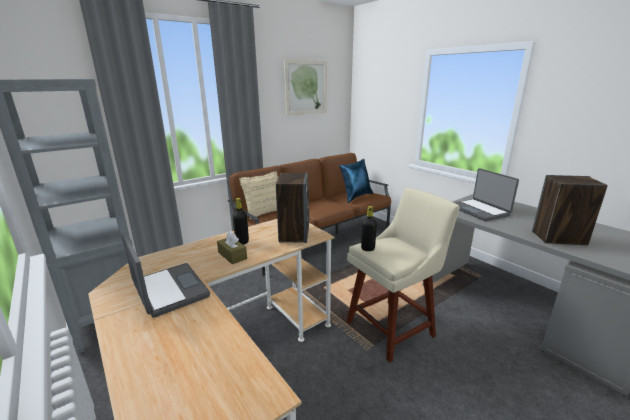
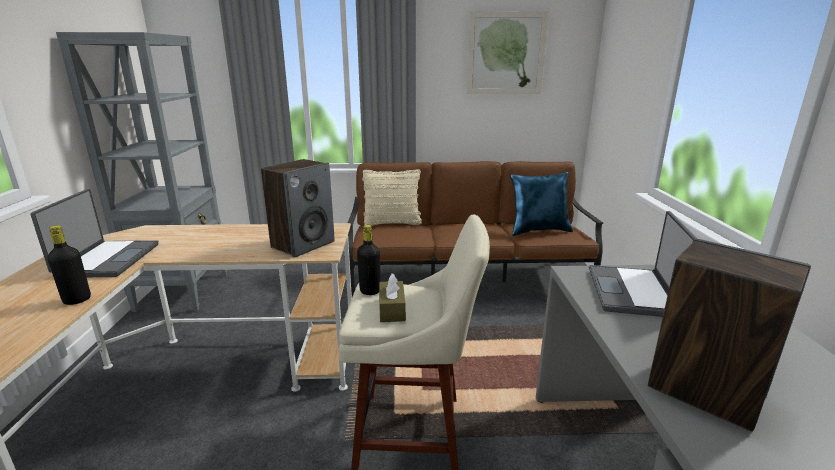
camera: 35 degrees right, 0 degrees up
brown tissue box [217,232,247,264] -> brown tissue box moved to [379,274,406,322]
black bottle [232,198,249,245] -> black bottle moved to [47,225,91,305]

